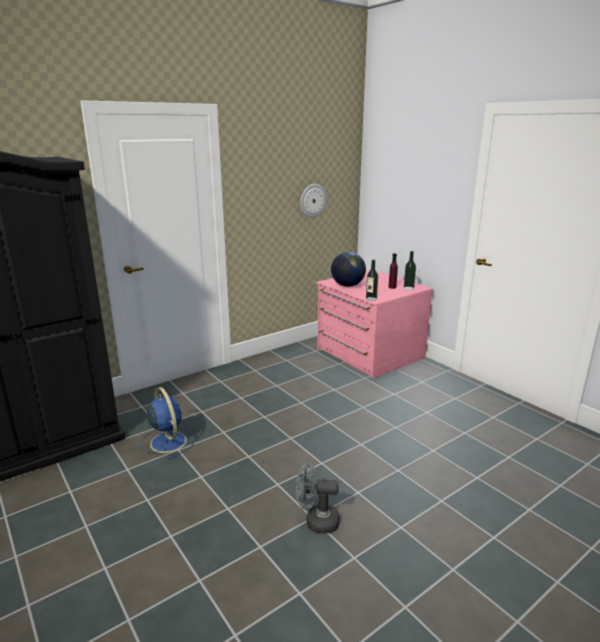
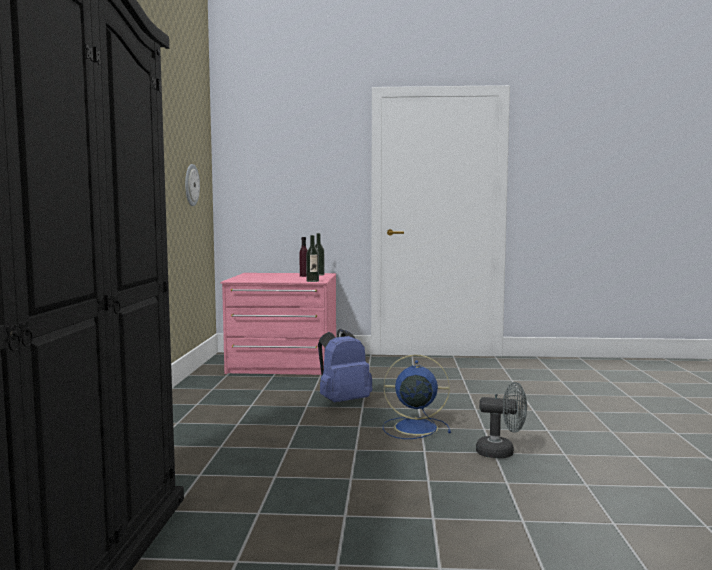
camera: 50 degrees left, 15 degrees down
blue fan [140,387,194,459] -> blue fan moved to [383,355,451,439]
grey fan [296,463,340,534] -> grey fan turned 120 degrees counterclockwise [476,382,527,458]
globe [331,252,366,287] -> none
none -> blue backpack [318,329,372,402]

